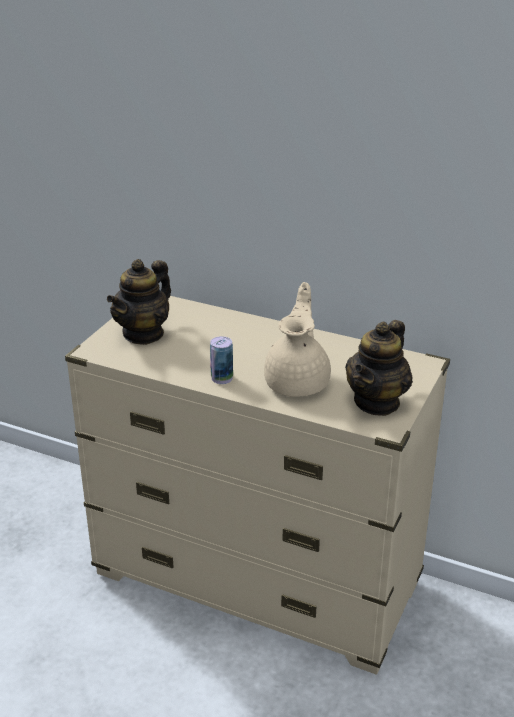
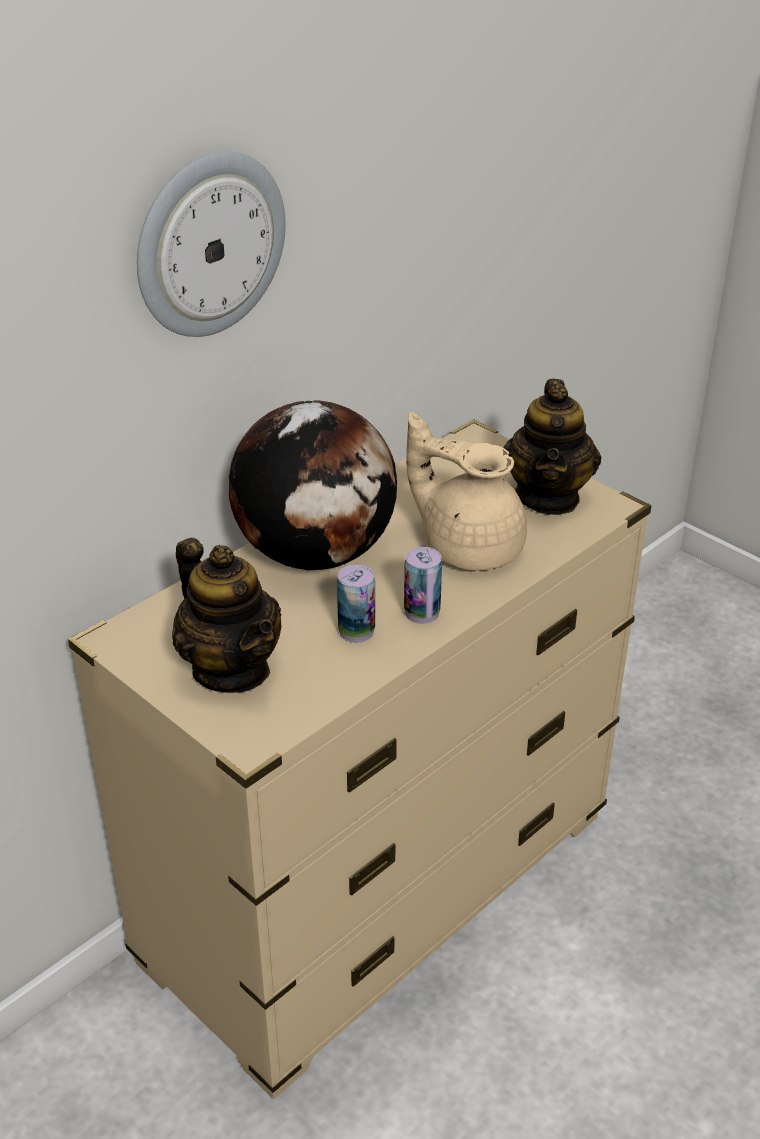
camera: 70 degrees left, 5 degrees up
teapot [345,320,413,416] -> teapot turned 45 degrees clockwise [504,379,601,515]
none -> wall clock [137,151,286,337]
none -> globe [229,400,397,570]
none -> can [337,565,375,643]

